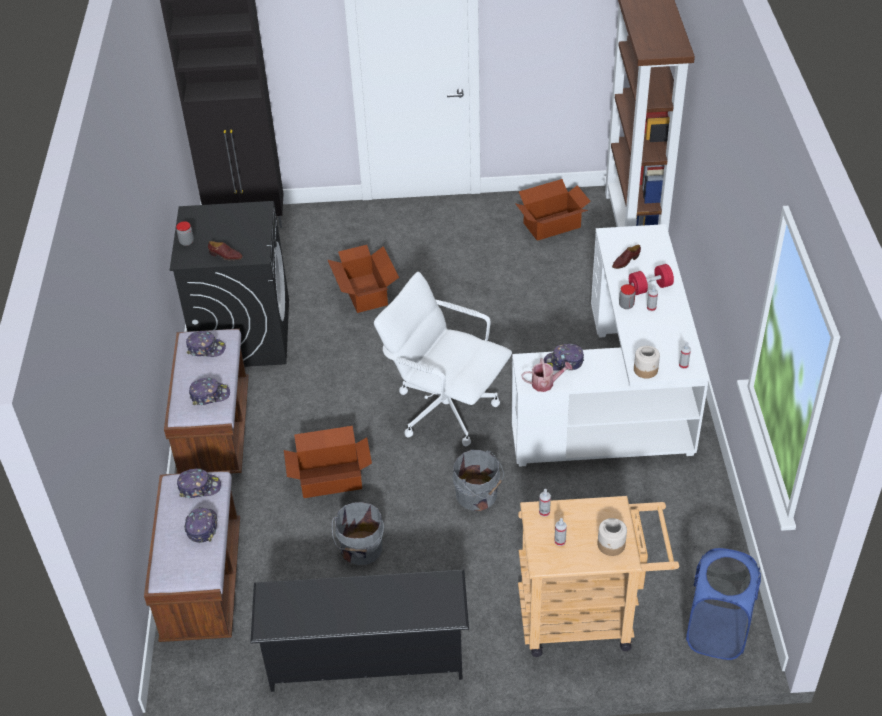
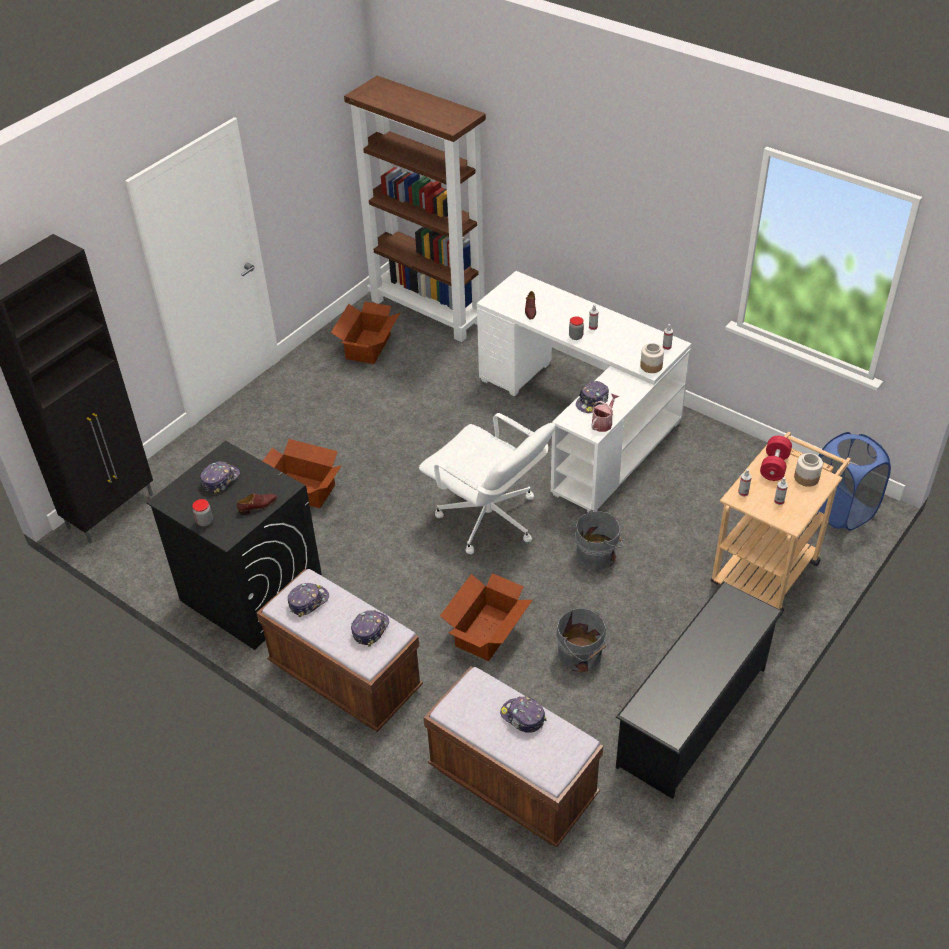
camera: 50 degrees left, 0 degrees up
cap [177,468,221,498] -> cap moved to [200,461,240,494]
white office chair [374,272,512,446] -> white office chair turned 120 degrees counterclockwise [419,413,555,554]
red dumbbell [629,264,674,295] -> red dumbbell moved to [760,436,792,481]

